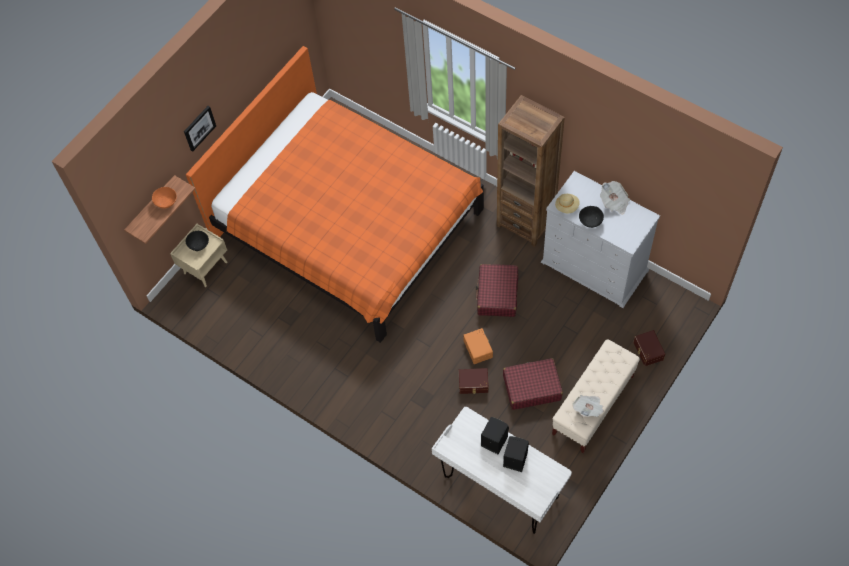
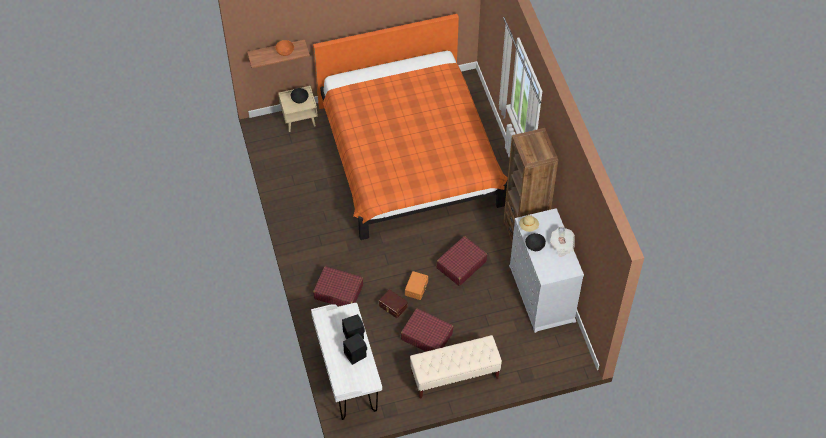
camera: 35 degrees right, 5 degrees down
picture [184,106,216,151] -> none
newspaper [572,395,604,417] -> none
brown storage box [633,330,665,366] -> none
none -> red suitcase [313,266,363,306]

